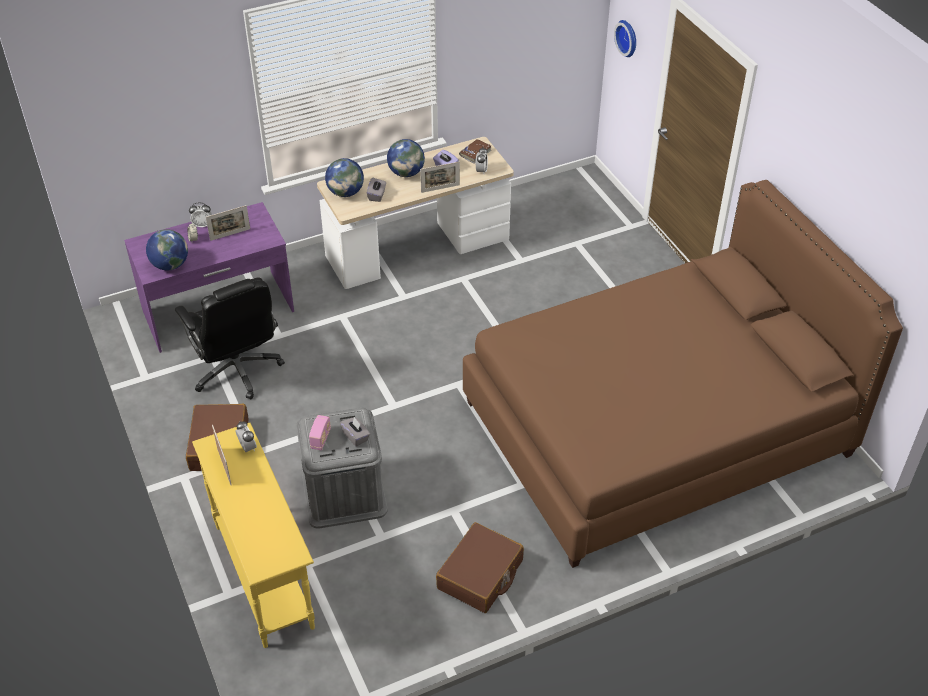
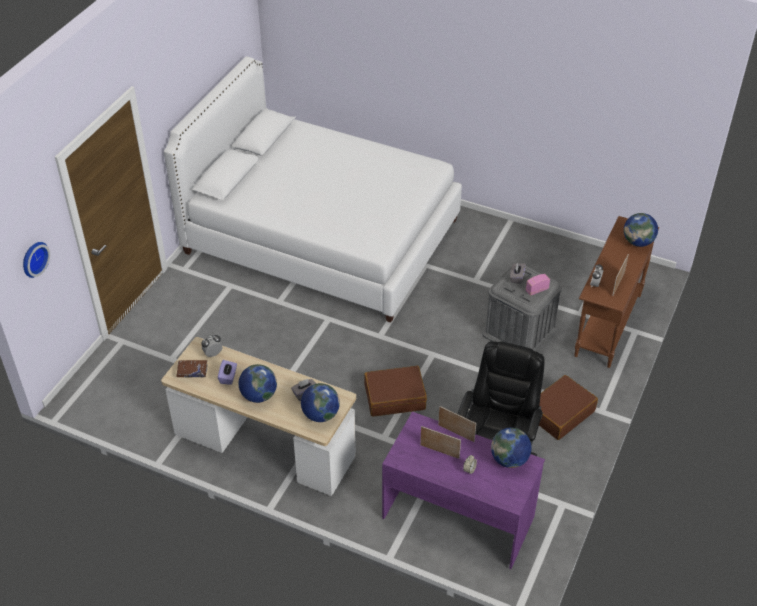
camera: 130 degrees left, 0 degrees up
alarm clock [189,202,211,228] -> none
yellow console table [192,423,315,648] -> brown console table [574,216,659,368]
picture frame [420,162,460,193] -> picture frame moved to [438,406,476,442]
brown suitcase [436,522,524,613] -> brown suitcase moved to [364,366,427,417]
brown bed [463,180,903,568] -> white bed [164,56,462,323]
none -> globe [624,213,658,247]

